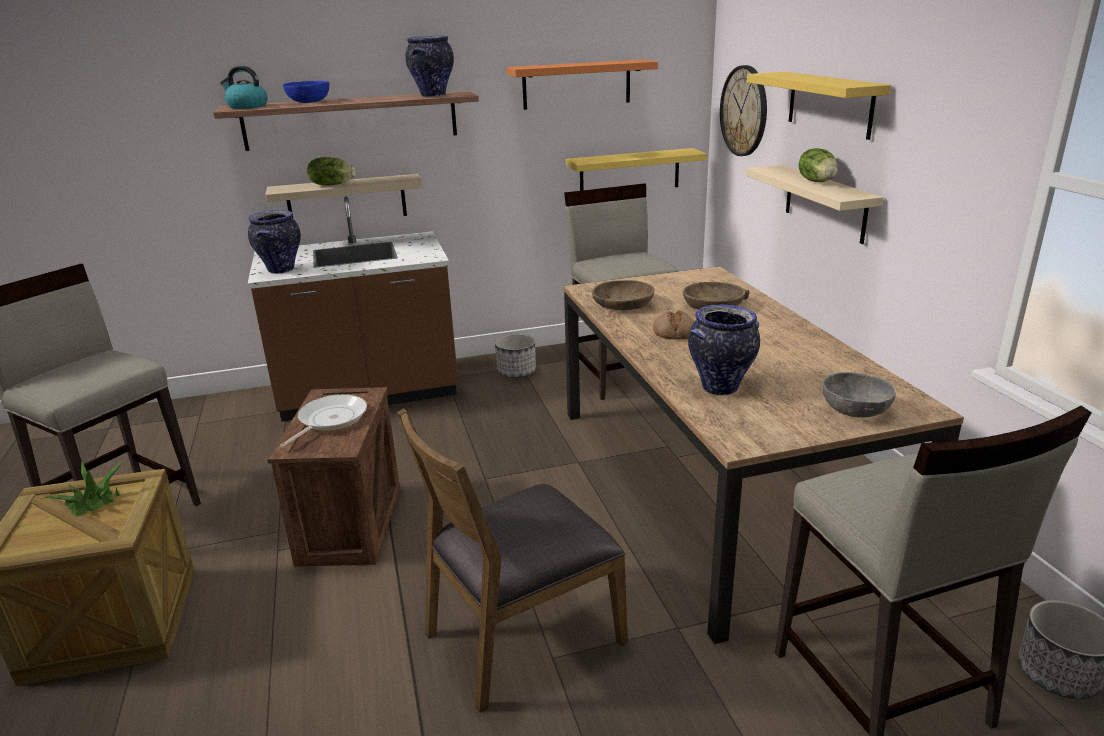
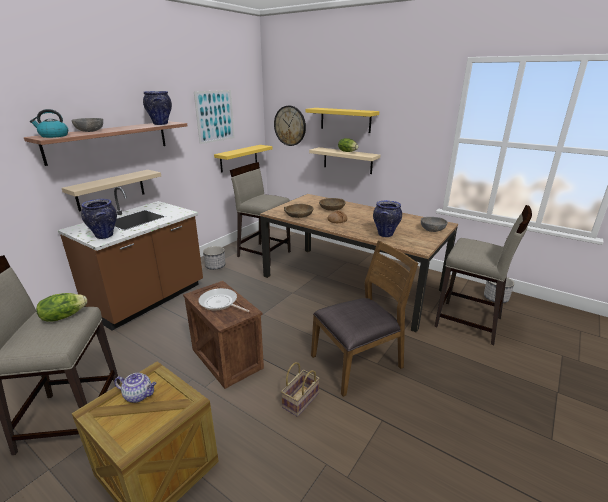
camera: 40 degrees left, 0 degrees up
potted plant [41,460,125,517] -> teapot [114,373,157,403]
frying pan [280,394,367,448] -> frying pan turned 45 degrees counterclockwise [198,288,250,312]
blue bowl [283,81,329,103] -> grey bowl [72,118,103,132]
lettuce [307,157,356,186] -> lettuce moved to [36,293,87,322]
brown chair [397,408,628,713] -> brown chair turned 135 degrees counterclockwise [311,241,418,397]
orange shelf [507,59,658,110] -> picture [194,90,235,144]
none -> basket [281,362,320,417]

